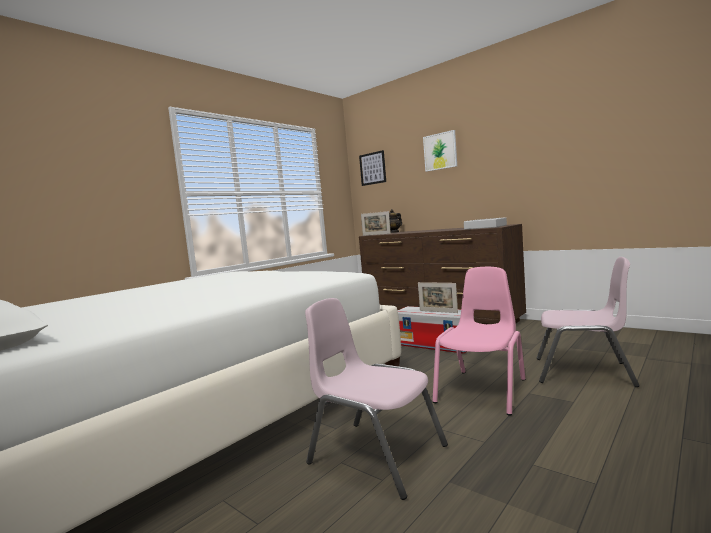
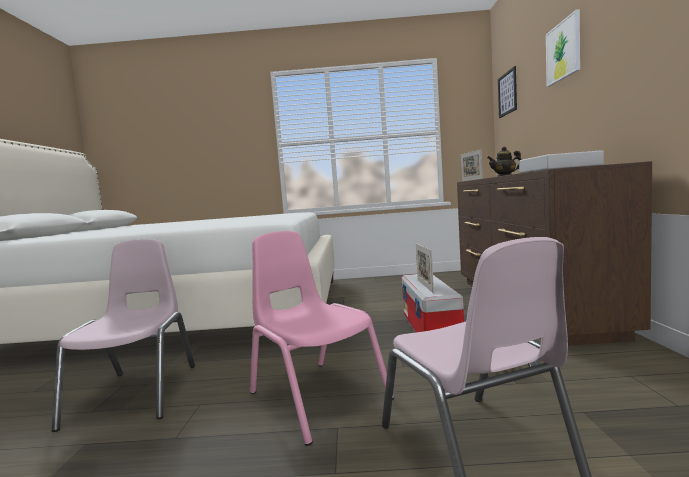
camera: 50 degrees right, 0 degrees up
pink chair [432,267,526,416] -> pink chair turned 120 degrees counterclockwise [250,231,394,446]

